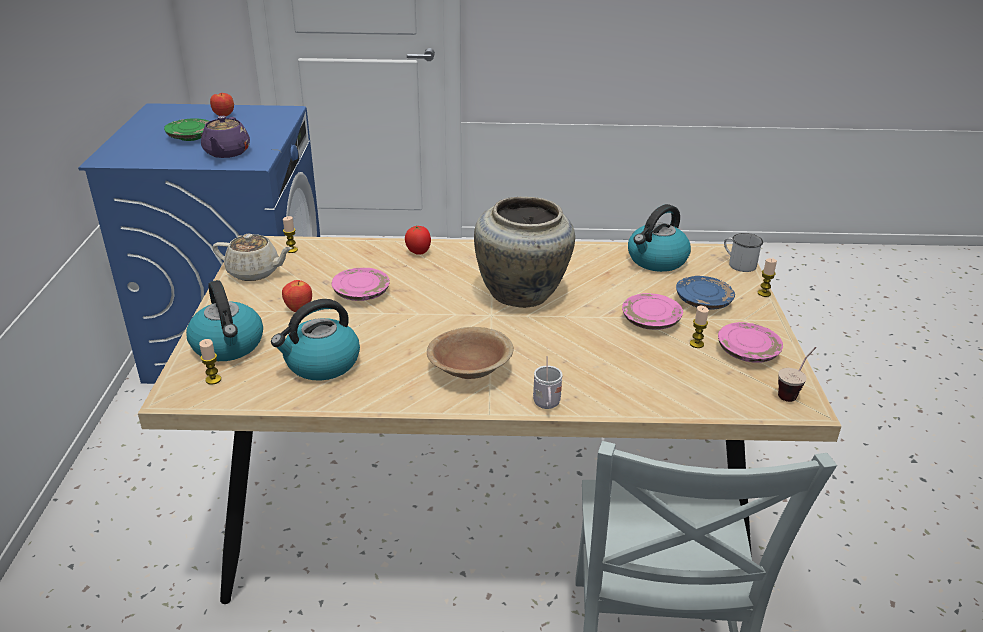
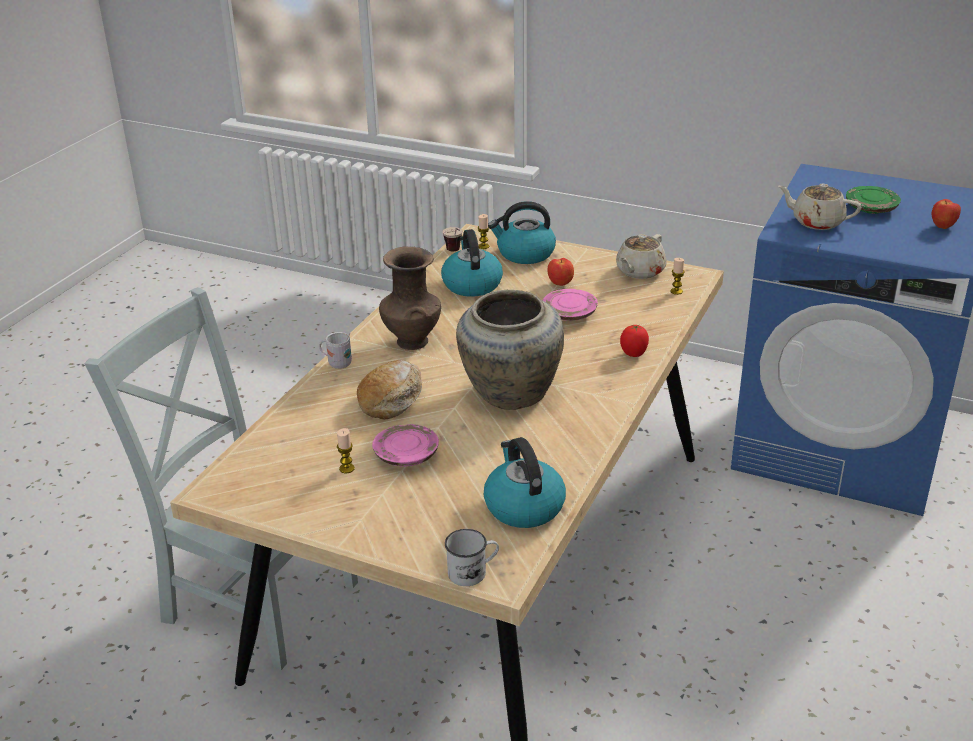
camera: 115 degrees right, 0 degrees up
purple teapot [201,116,250,158] -> beige teapot [778,184,862,230]
brown bowl [427,327,514,379] -> brown vase [379,246,441,350]
blue plate [676,276,735,310] -> none
pink plate [718,322,783,363] -> none
candle [758,258,777,297] -> none
cup [778,347,816,402] -> cup moved to [443,227,462,251]
none -> bread [357,360,422,419]

